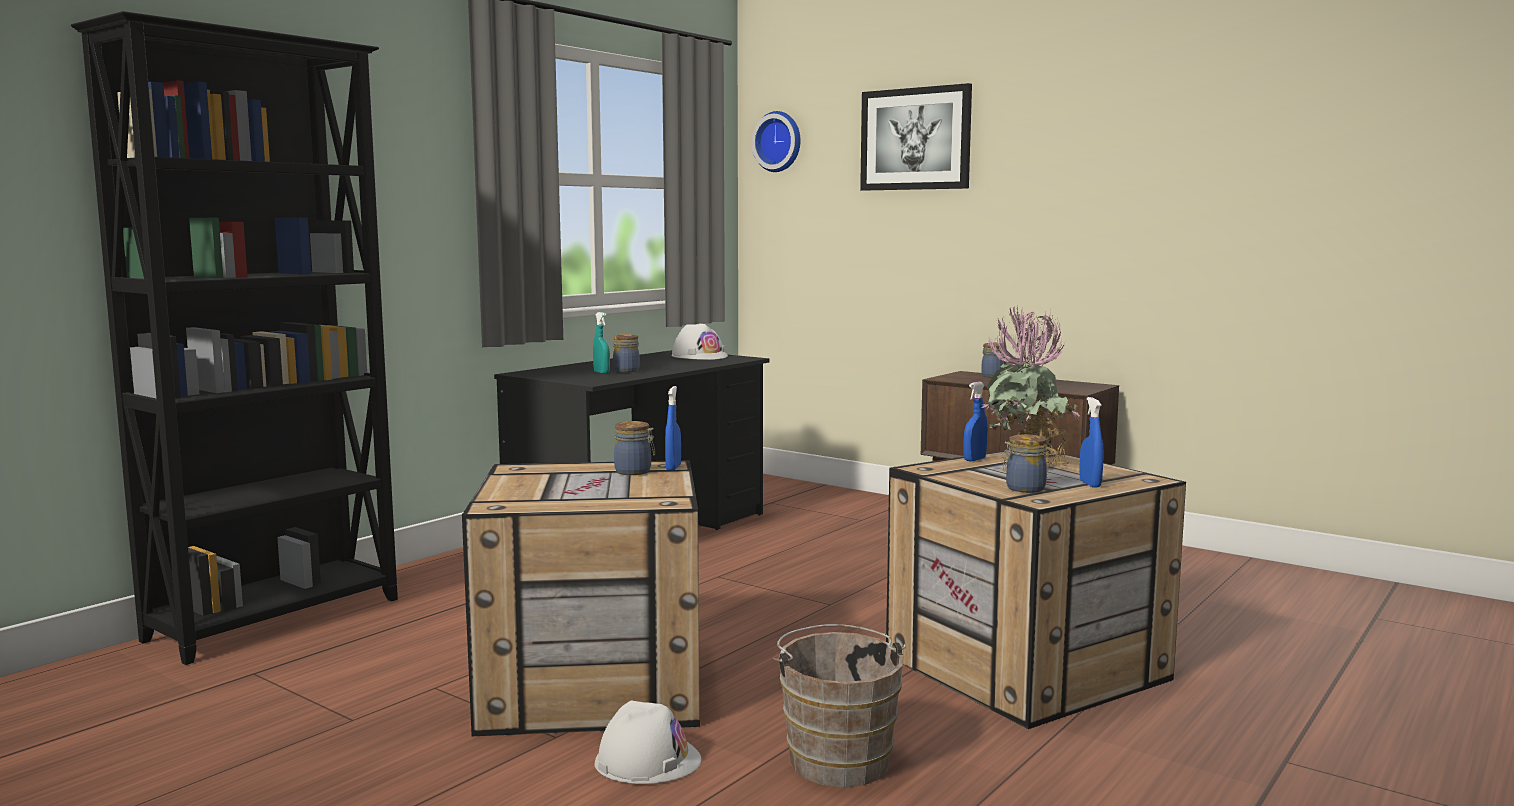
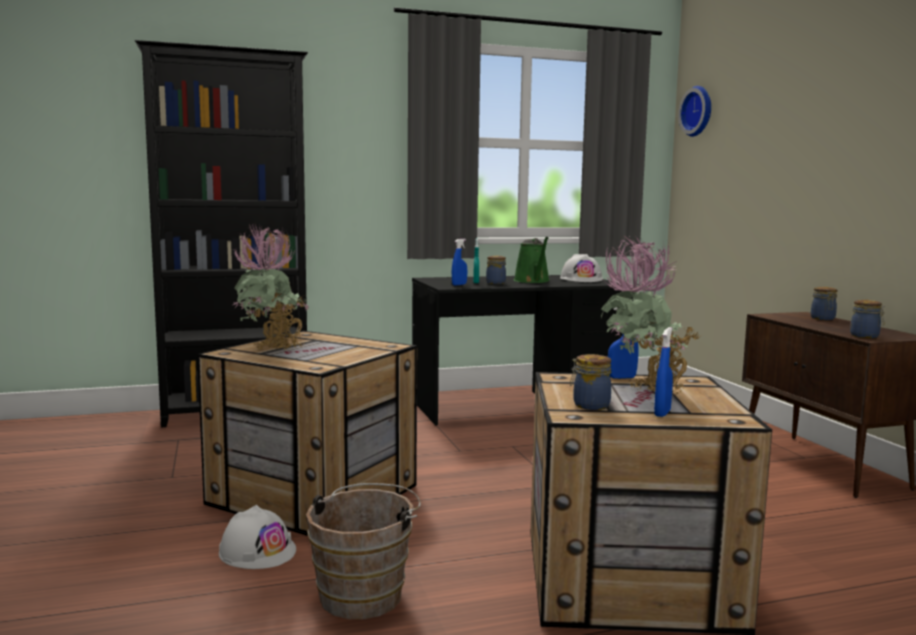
camera: 35 degrees right, 0 degrees up
jar [614,421,655,475] -> jar moved to [850,300,885,338]
blue spray bottle [665,386,681,471] -> blue spray bottle moved to [452,239,467,285]
picture [860,83,972,191] -> none
none -> potted plant [232,224,309,350]
none -> green watering can [514,237,549,283]

